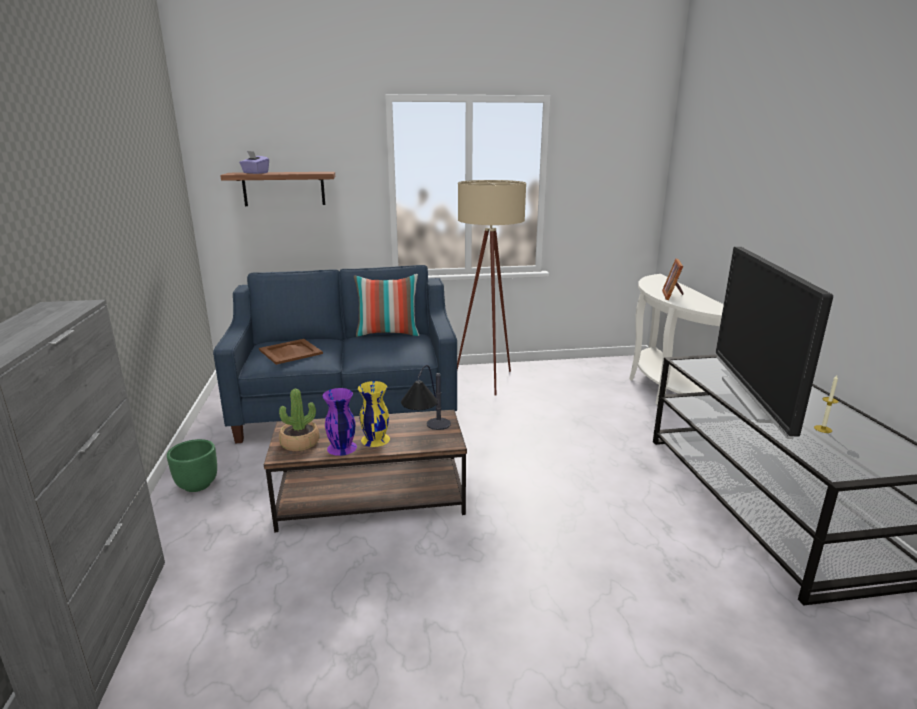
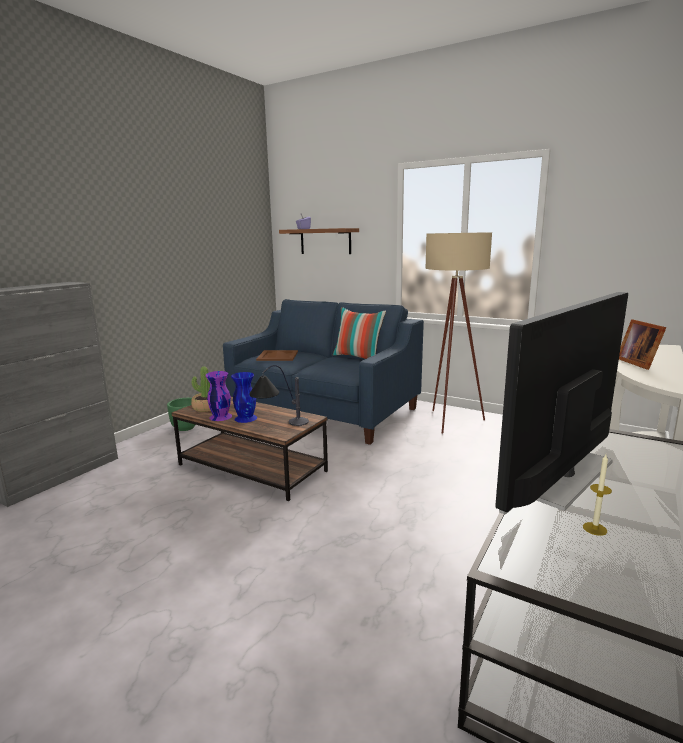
camera: 40 degrees right, 5 degrees down
yellow vase [358,381,390,447] -> blue vase [231,372,257,423]
picture frame [662,258,683,300] -> picture frame turned 60 degrees counterclockwise [619,319,666,370]

